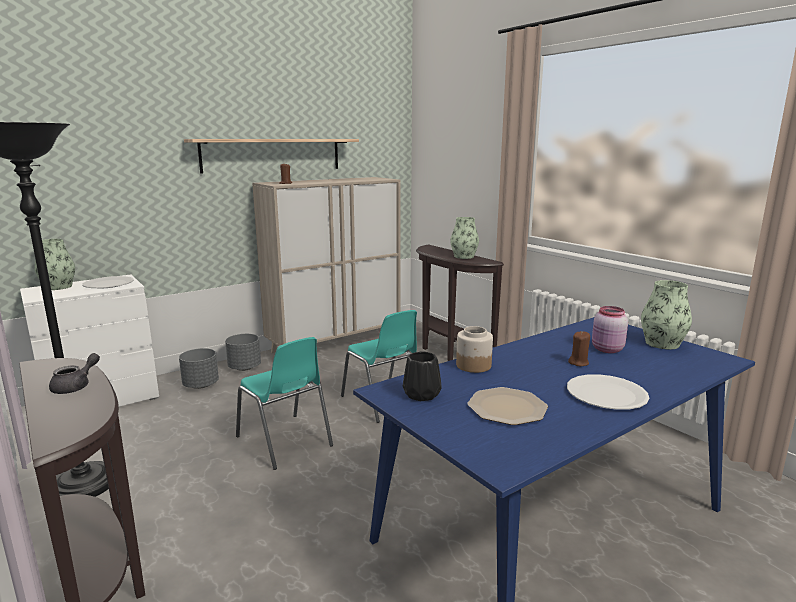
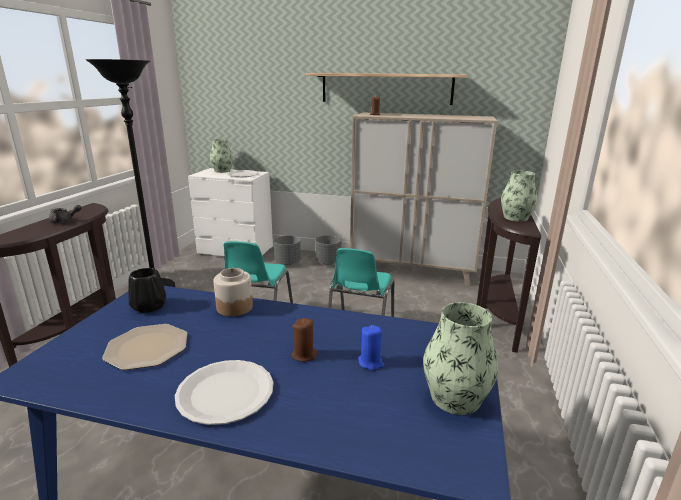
camera: 50 degrees right, 5 degrees up
pink jar [592,306,628,353] -> blue candle [358,325,384,371]

